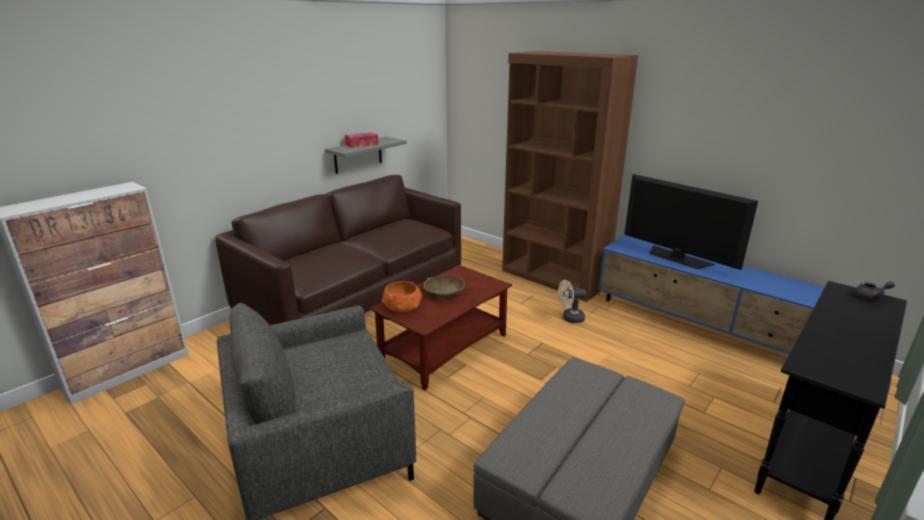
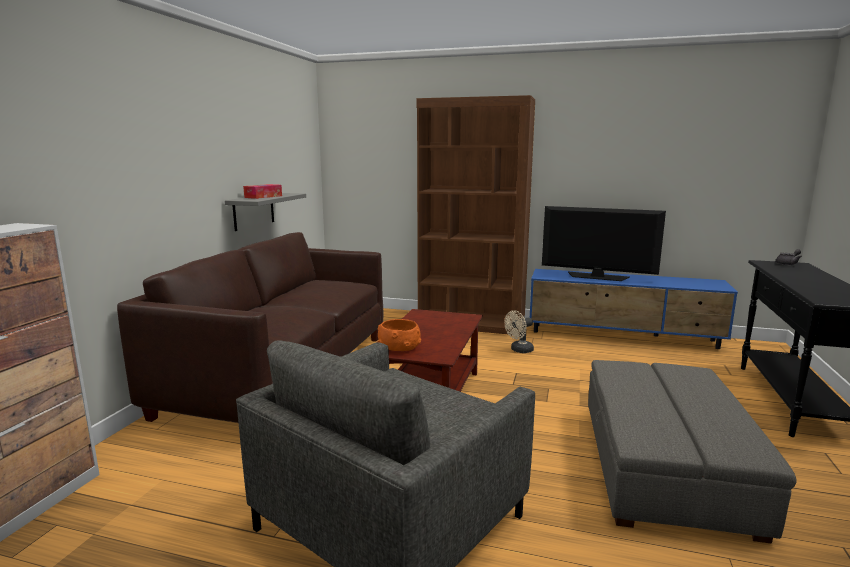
camera: 25 degrees left, 10 degrees down
brown bowl [424,275,465,299] -> none

